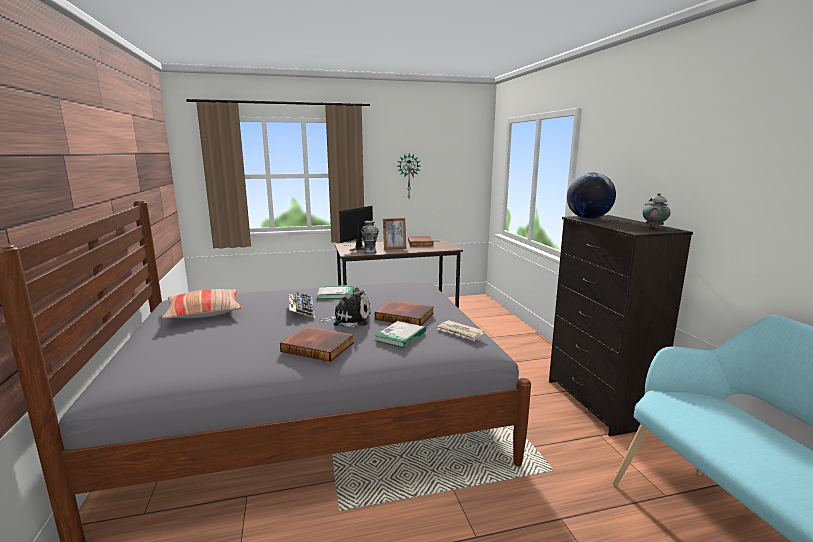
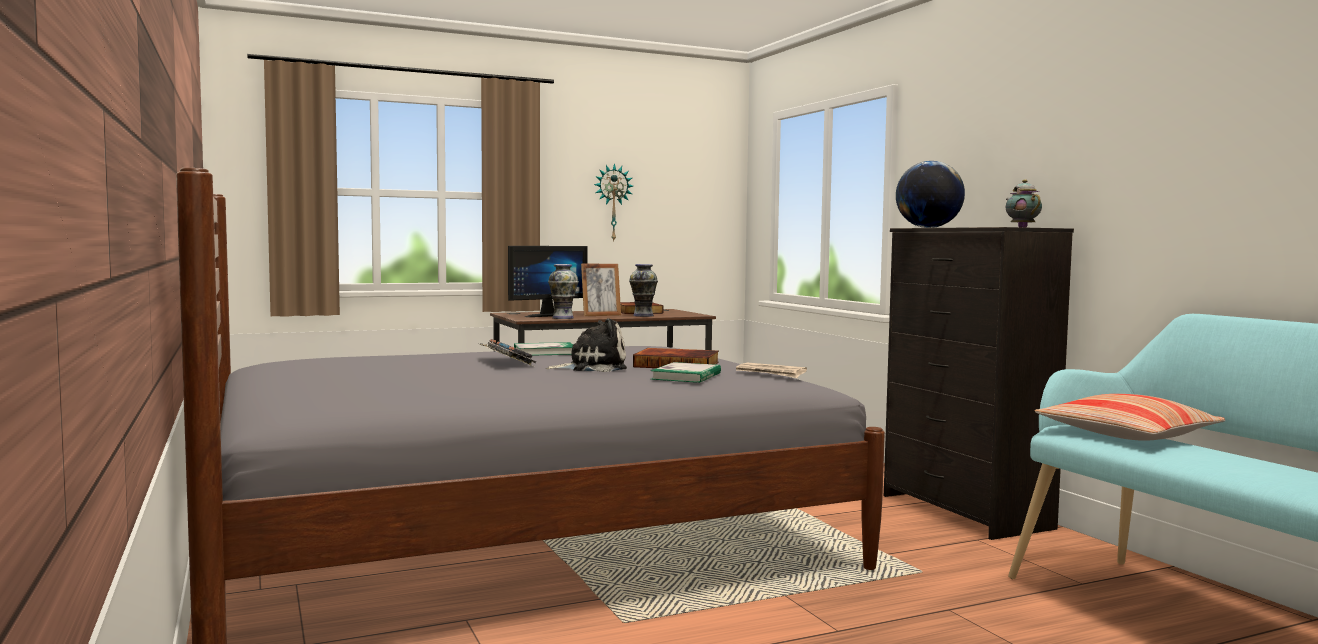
camera: 10 degrees left, 10 degrees down
pillow [162,289,242,319] -> pillow moved to [1034,394,1226,441]
book [280,327,354,362] -> none
monitor [339,206,373,251] -> monitor turned 150 degrees counterclockwise [508,246,588,317]
none -> vase [629,264,658,317]

